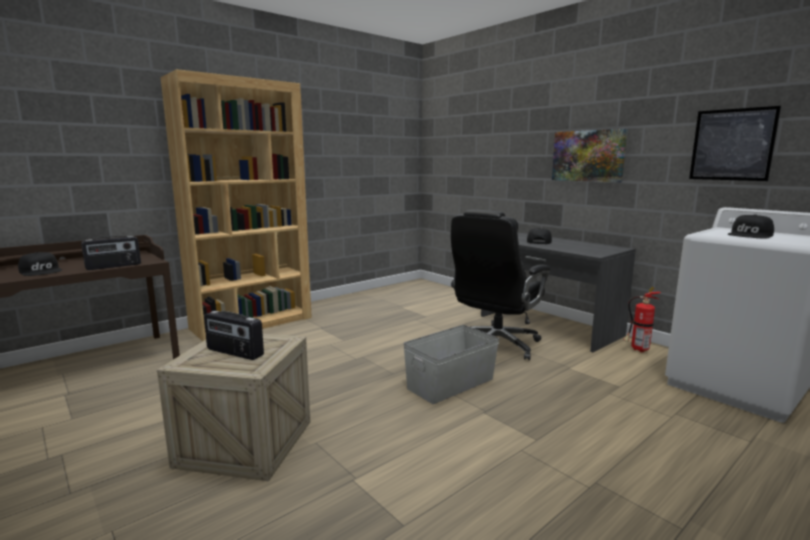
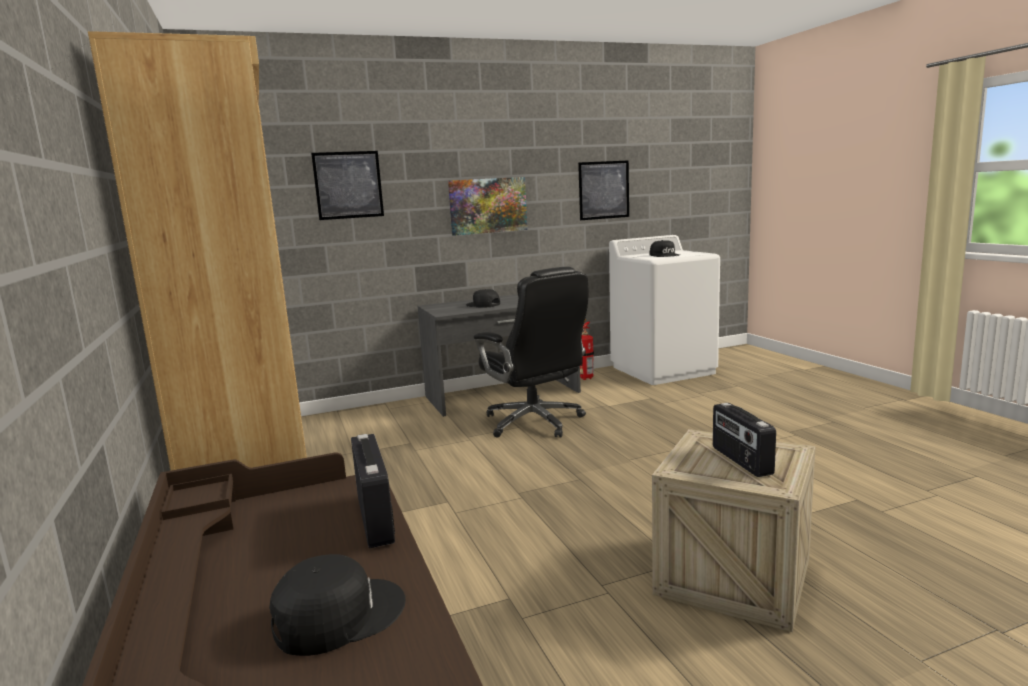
camera: 70 degrees left, 0 degrees up
radio [204,311,264,360] -> radio turned 120 degrees clockwise [713,403,776,477]
grey storage box [403,325,499,404] -> none
none -> picture [311,151,384,220]

